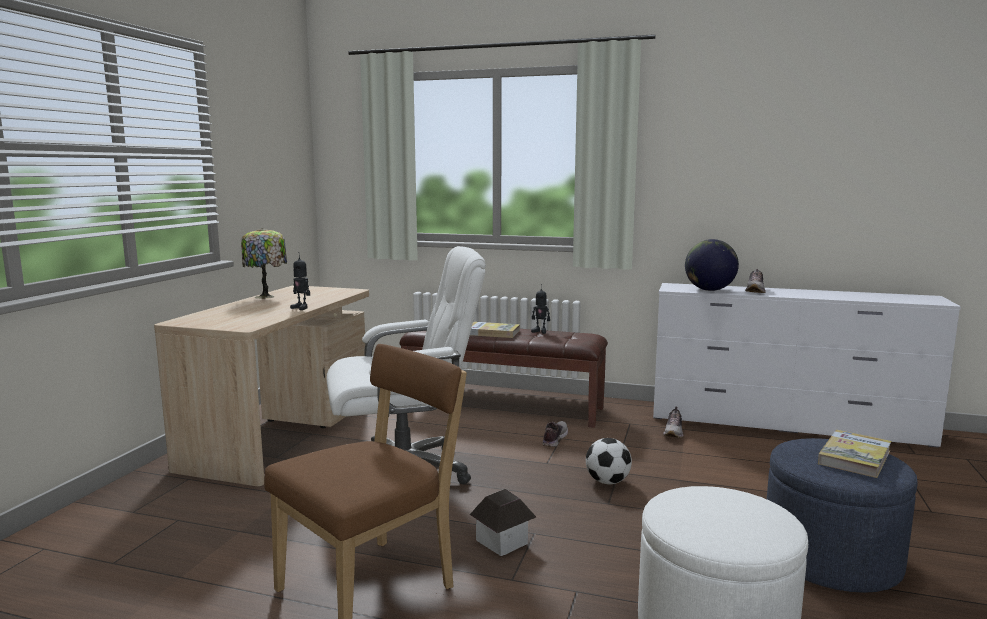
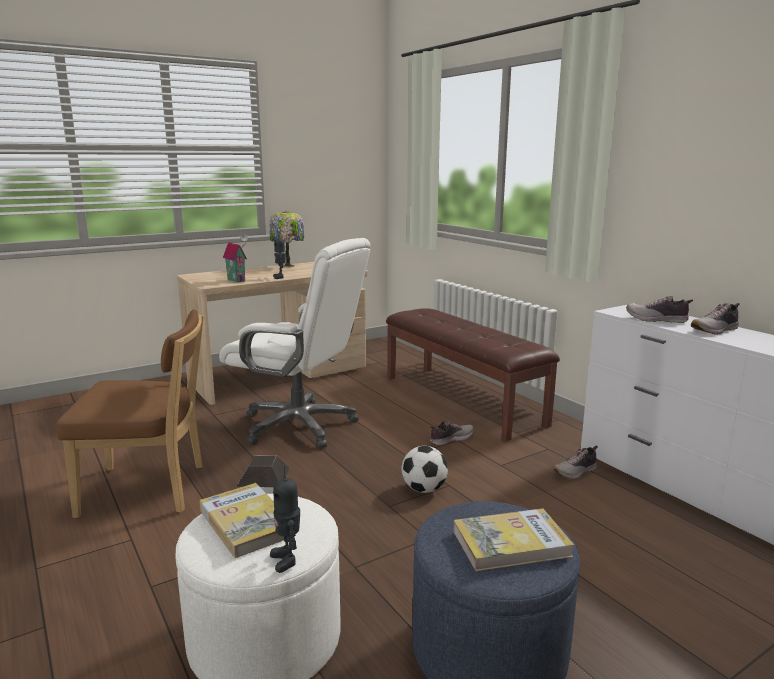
camera: 40 degrees right, 5 degrees up
book [470,322,520,338] -> book moved to [200,483,296,558]
toy robot [531,284,550,334] -> toy robot moved to [270,466,300,573]
globe [685,239,739,291] -> shoe [626,296,693,323]
none -> toy house [223,234,248,282]

